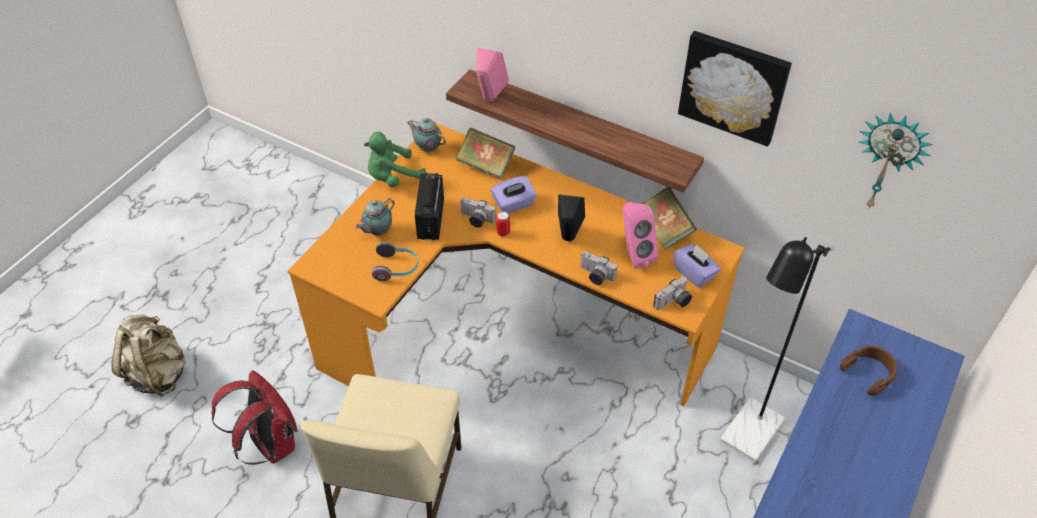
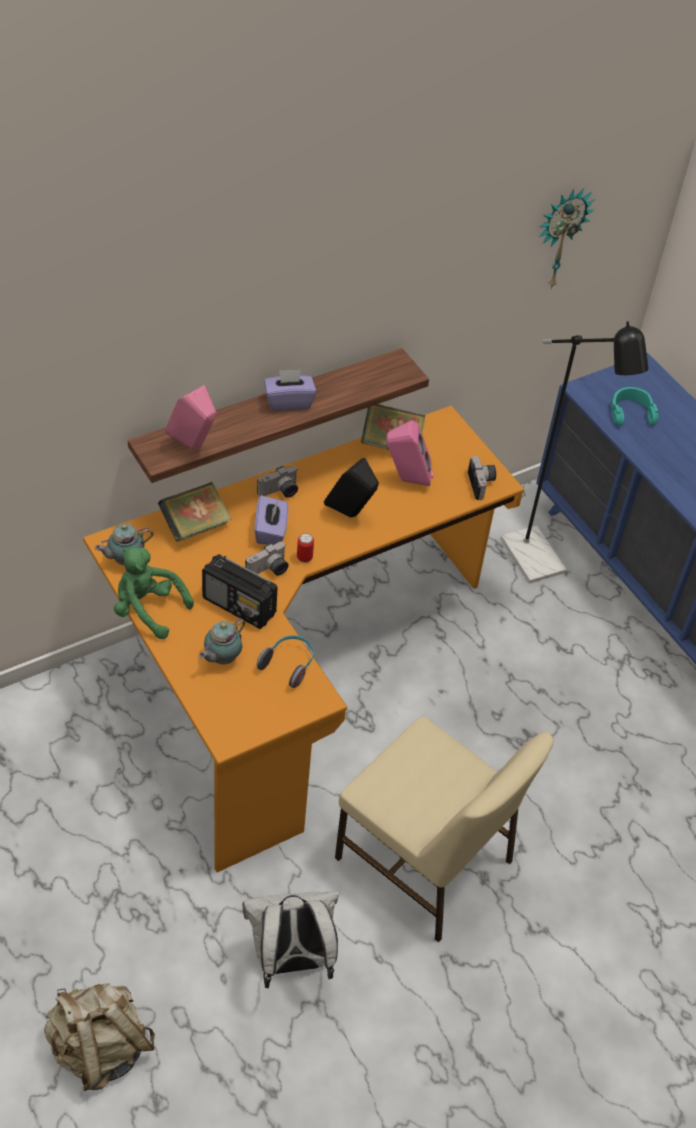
camera: 65 degrees left, 0 degrees up
red backpack [211,370,297,465] -> white backpack [242,891,339,988]
teapot [356,197,395,235] -> teapot turned 60 degrees clockwise [199,617,245,665]
green plush toy [364,132,426,187] -> green plush toy turned 120 degrees clockwise [114,547,194,639]
camera [581,251,617,285] -> camera moved to [257,466,298,497]
purple tissue box [673,244,721,288] -> purple tissue box moved to [264,370,317,411]
picture [678,31,792,147] -> none
brown headphones [840,345,897,396] -> turquoise headphones [611,387,659,426]

